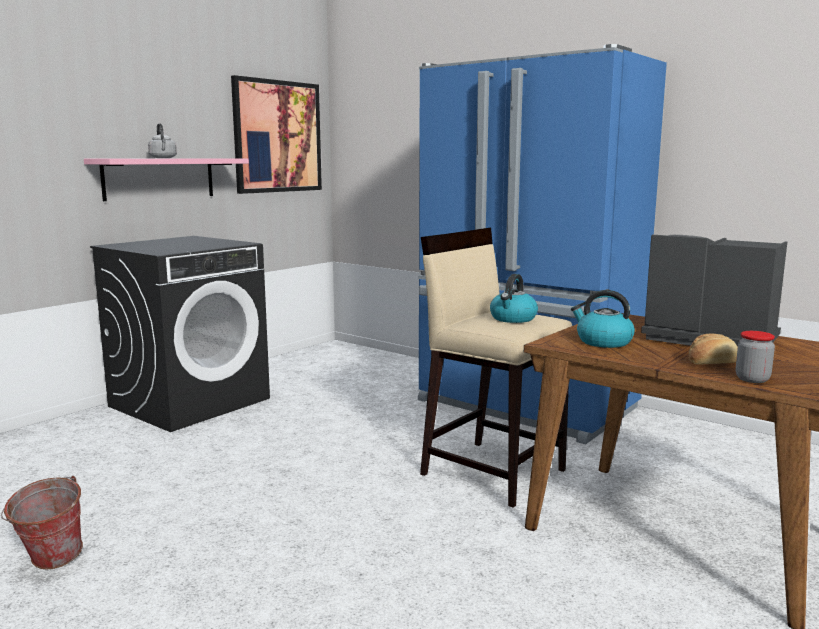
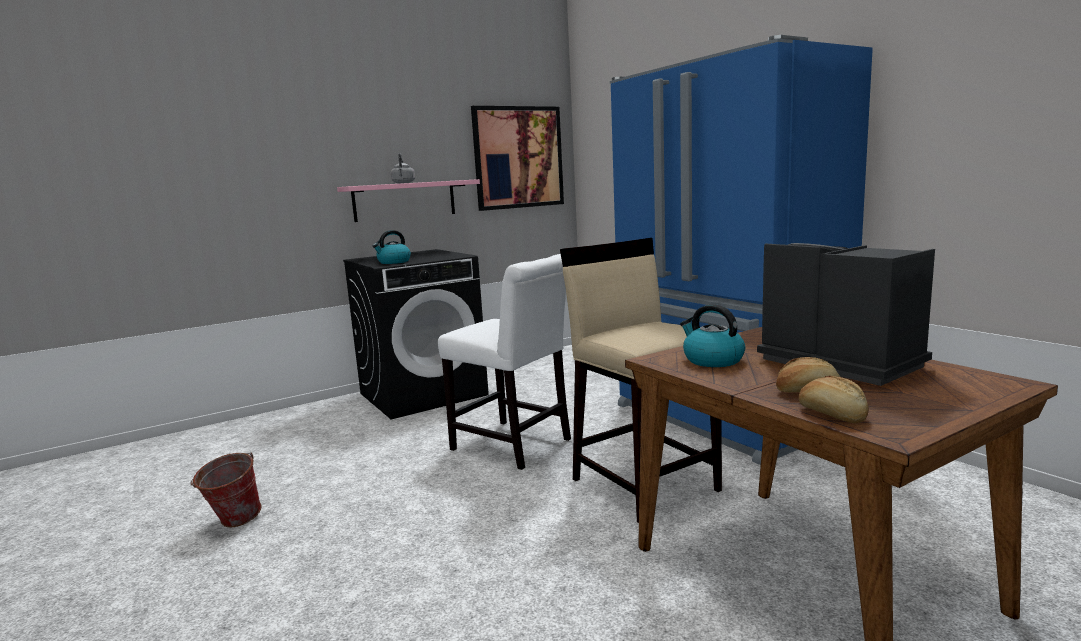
camera: 20 degrees right, 0 degrees up
kettle [490,274,538,323] -> kettle moved to [372,230,411,264]
jar [736,331,775,383] -> bread [798,375,869,423]
none -> white chair [438,254,571,470]

